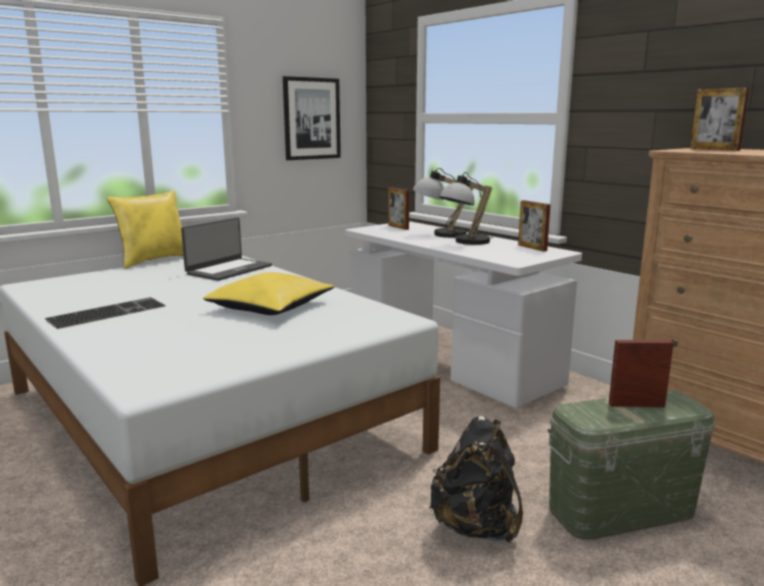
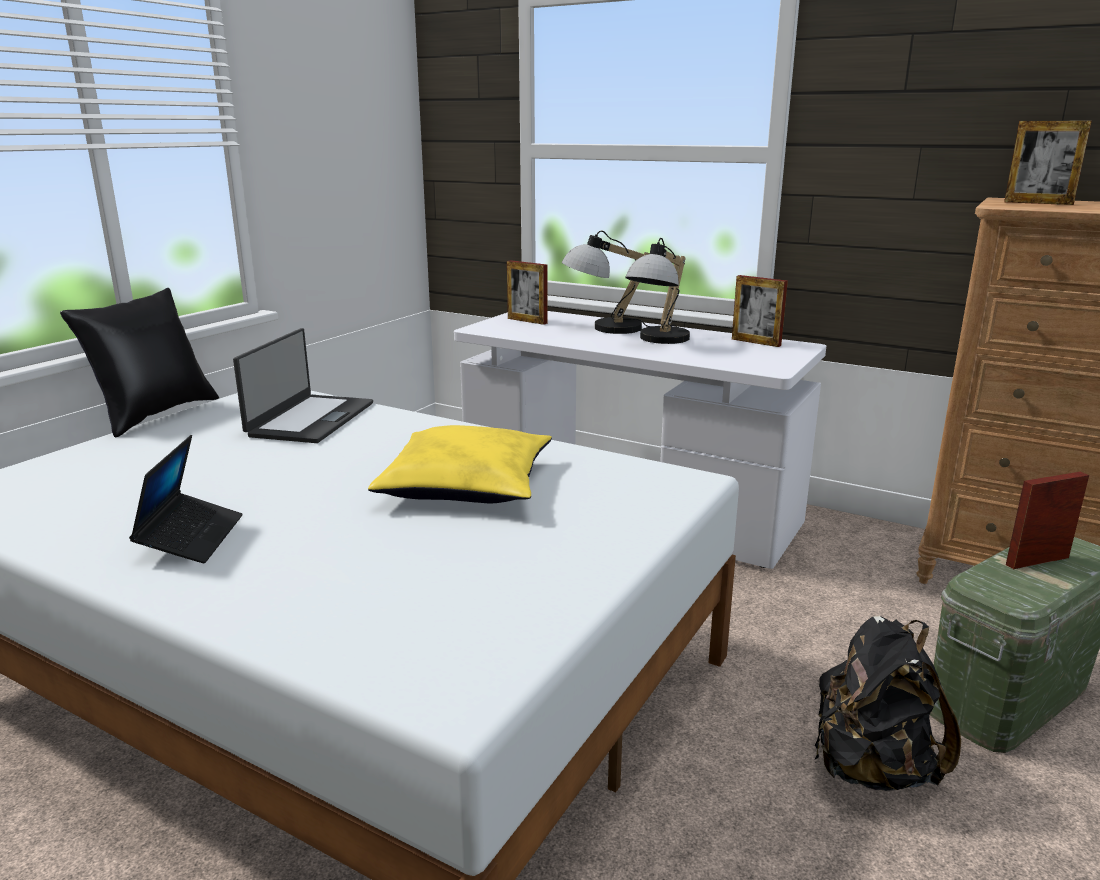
camera: 20 degrees left, 5 degrees up
keyboard [45,297,166,329] -> laptop [129,435,243,563]
yellow pillow [107,190,183,269] -> black pillow [60,288,219,438]
picture [283,76,341,160] -> none

